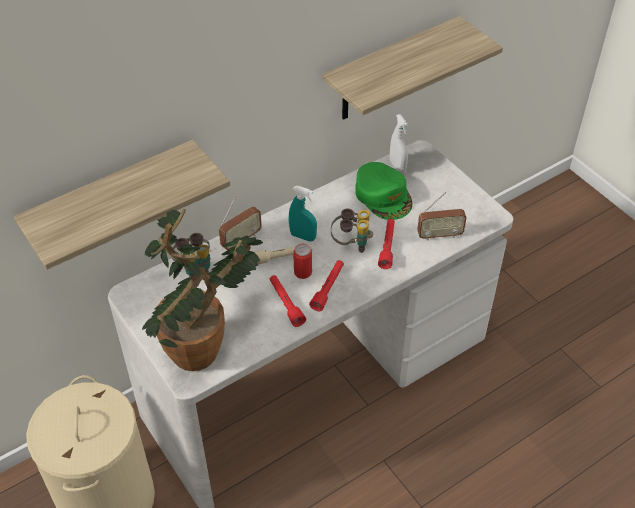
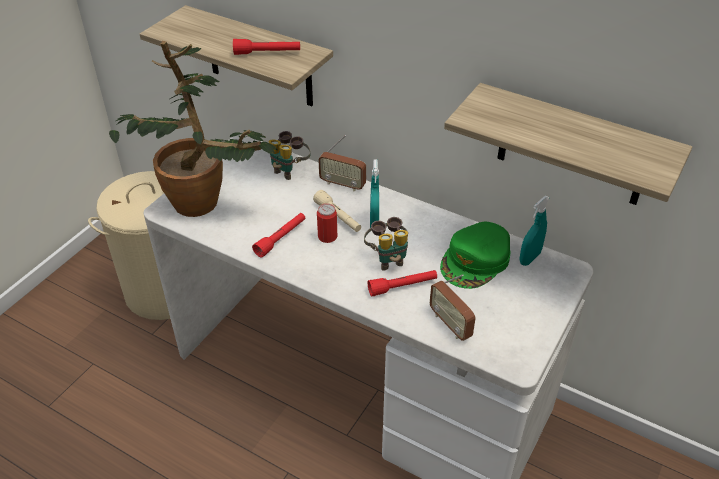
camera: 65 degrees right, 5 degrees down
red flashlight [309,260,344,311] -> red flashlight moved to [233,39,300,55]
white spray bottle [390,114,408,173] -> turquoise spray bottle [519,196,549,266]

